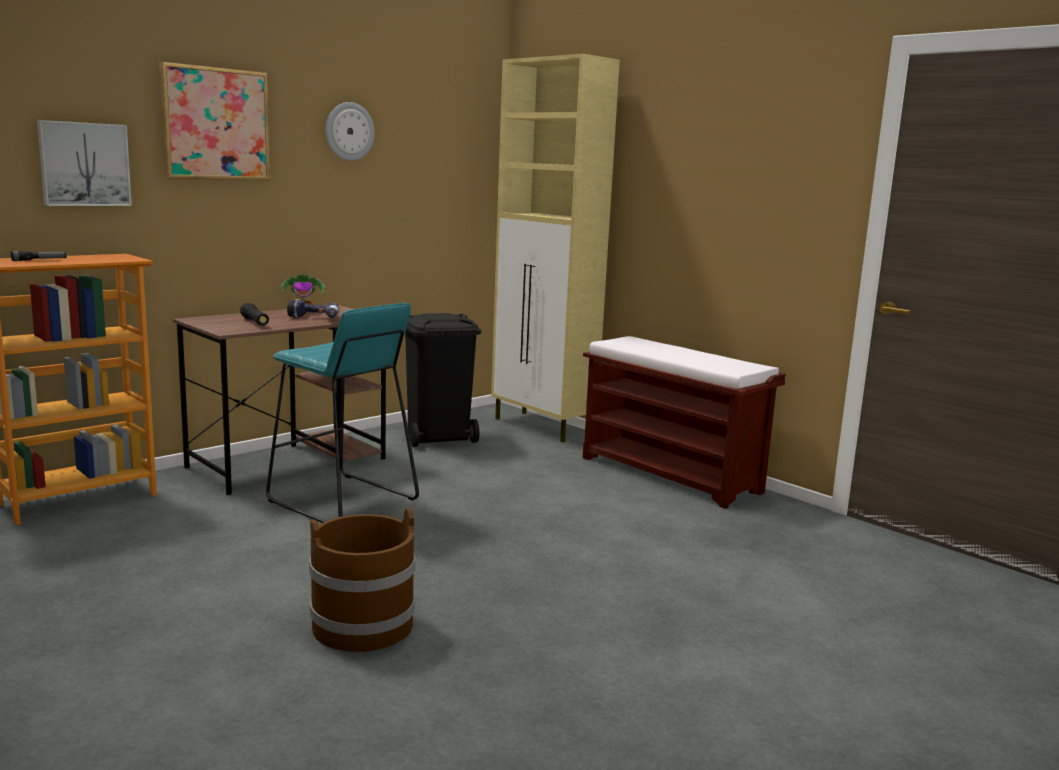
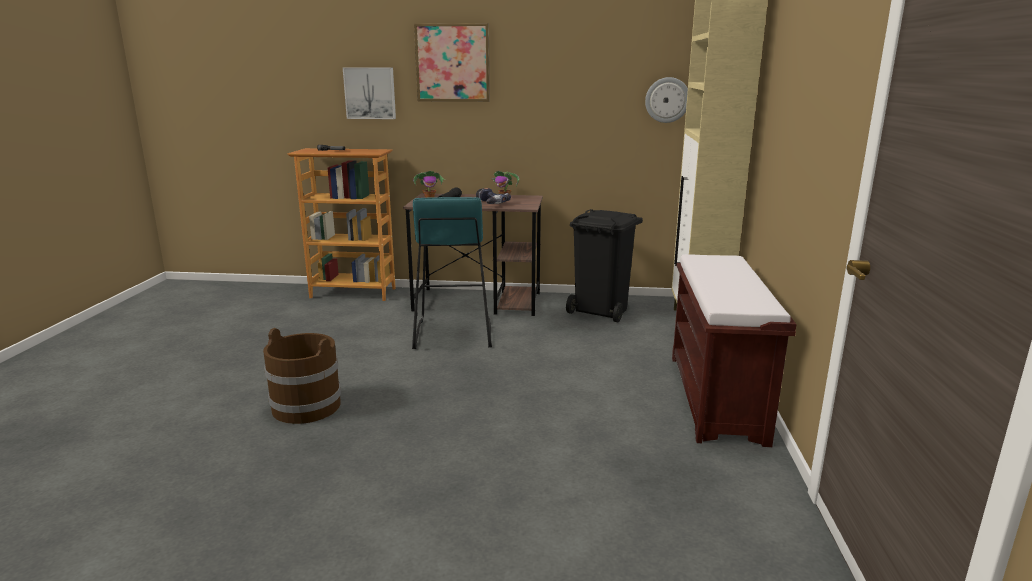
camera: 50 degrees right, 5 degrees up
wall clock [326,102,375,161] -> wall clock moved to [645,77,688,123]
none -> potted plant [413,171,445,198]

